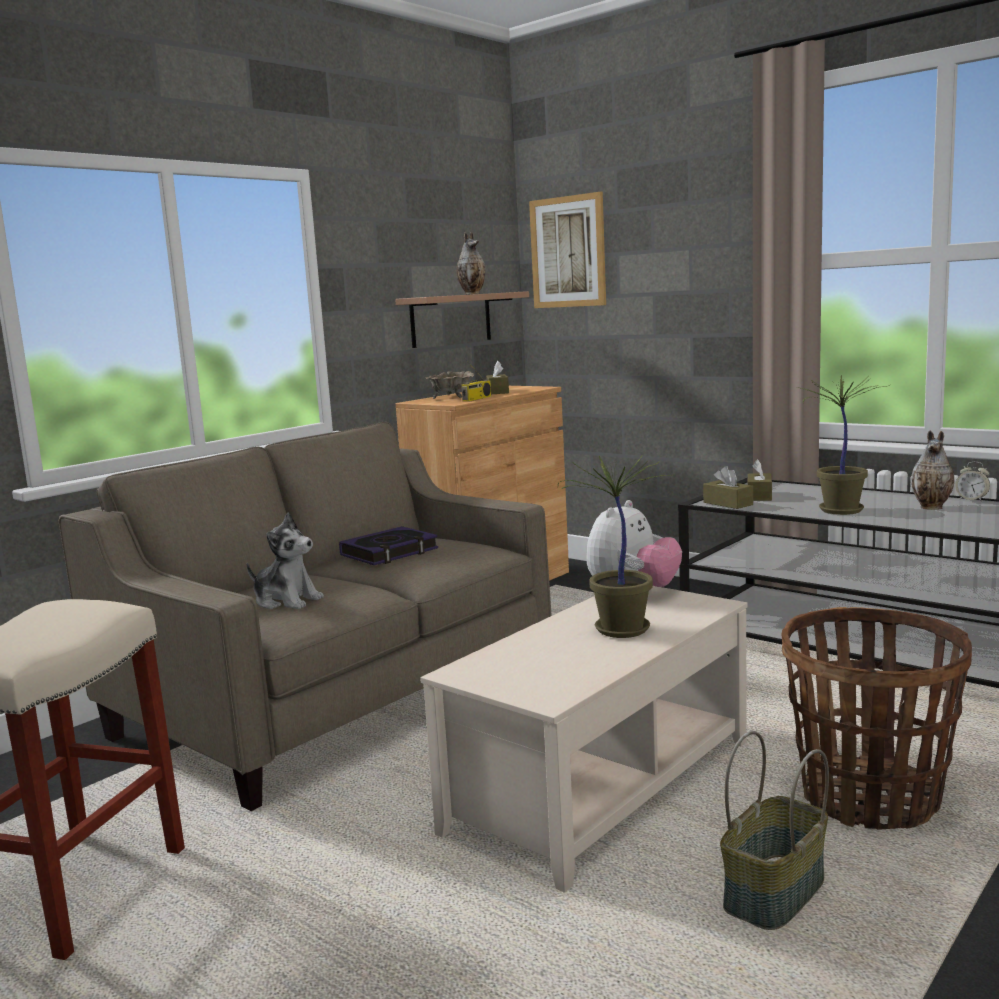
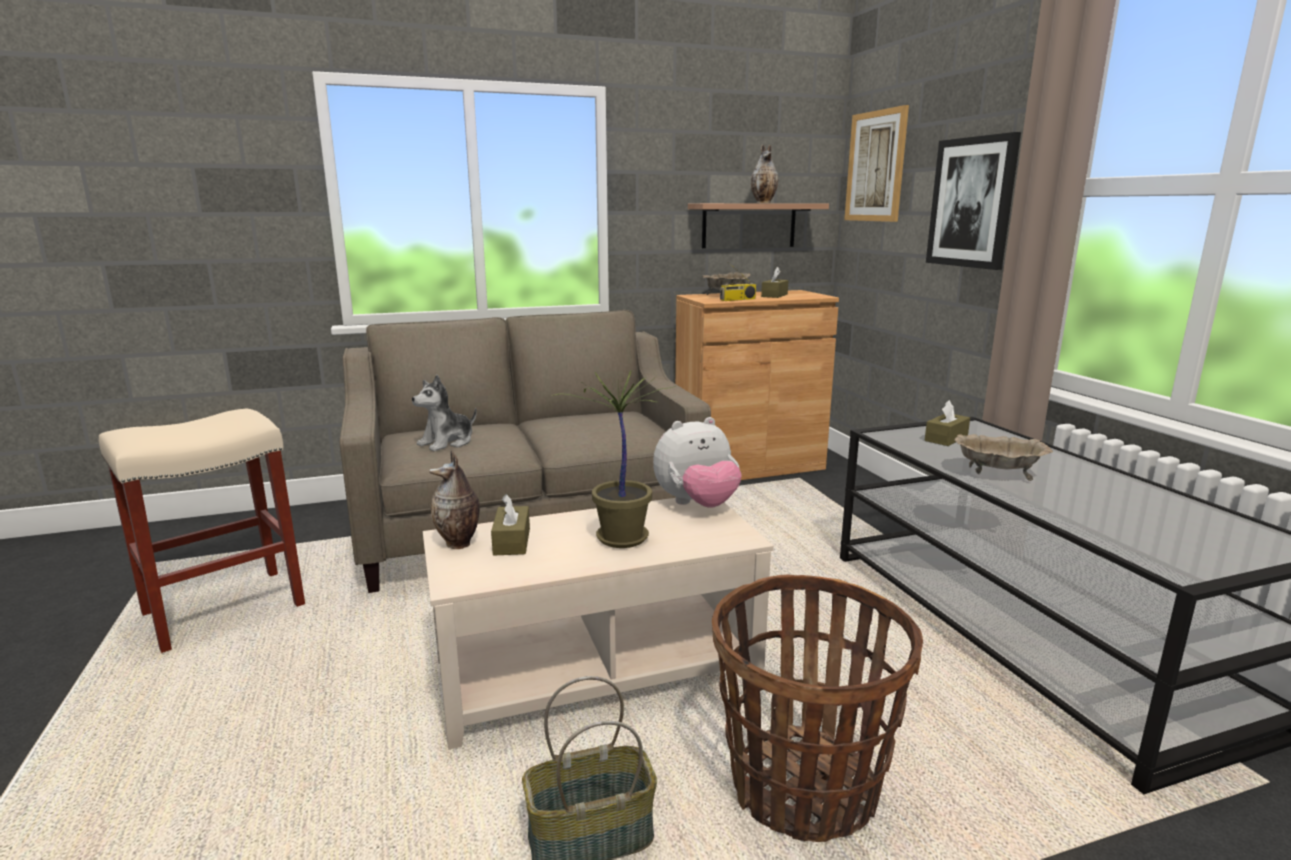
camera: 30 degrees right, 5 degrees up
plush toy [247,513,324,609] -> plush toy turned 75 degrees clockwise [412,375,477,451]
book [339,526,438,565] -> none
brown tissue box [703,466,753,509] -> brown tissue box moved to [491,494,530,556]
potted plant [796,375,890,515] -> beige bowl [954,434,1053,481]
vase [911,430,954,510] -> vase moved to [429,450,480,549]
alarm clock [955,462,990,502] -> none
none -> picture [926,132,1021,270]

